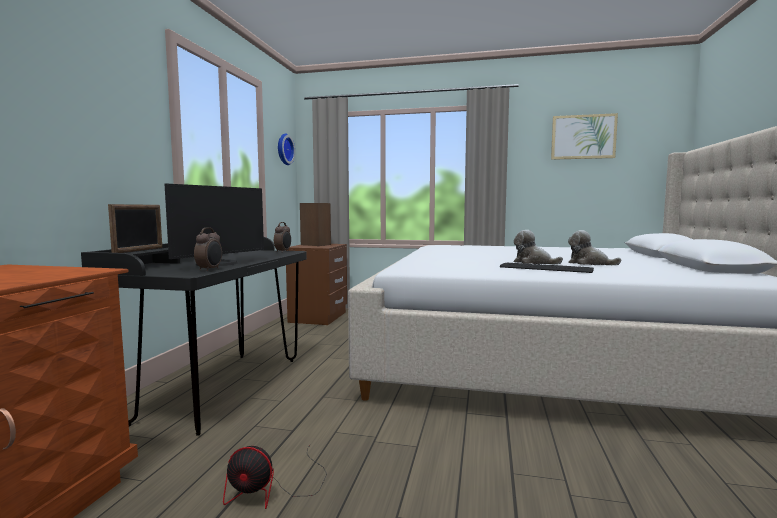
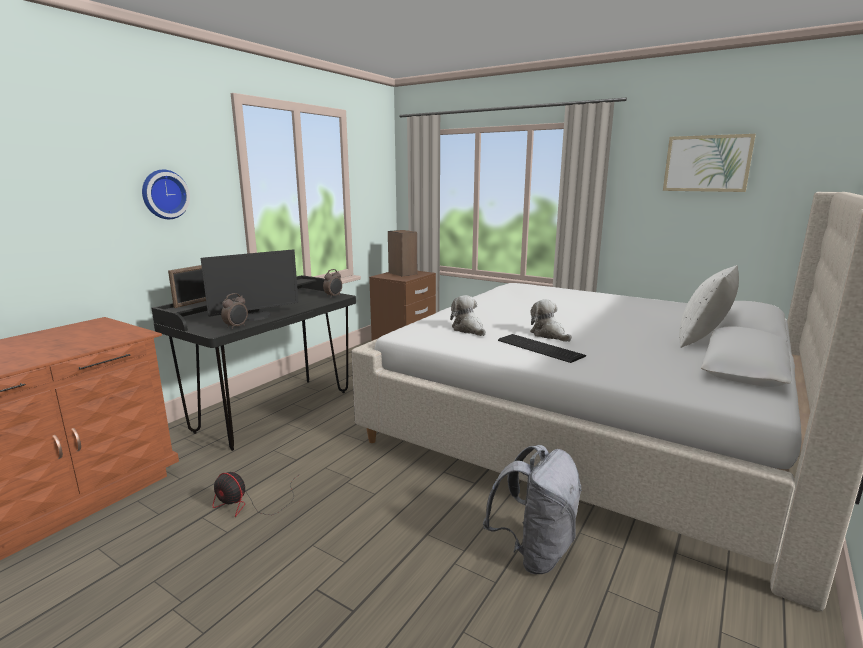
camera: 20 degrees right, 10 degrees up
wall clock [278,133,295,165] -> wall clock moved to [142,170,190,219]
plush toy [568,230,622,265] -> plush toy moved to [450,295,486,336]
none -> grey backpack [483,445,582,575]
none -> white pillow [679,265,739,348]

